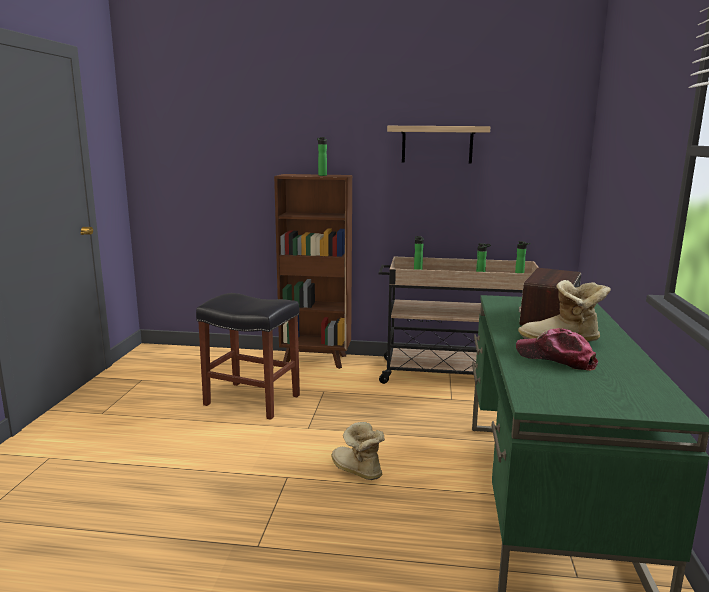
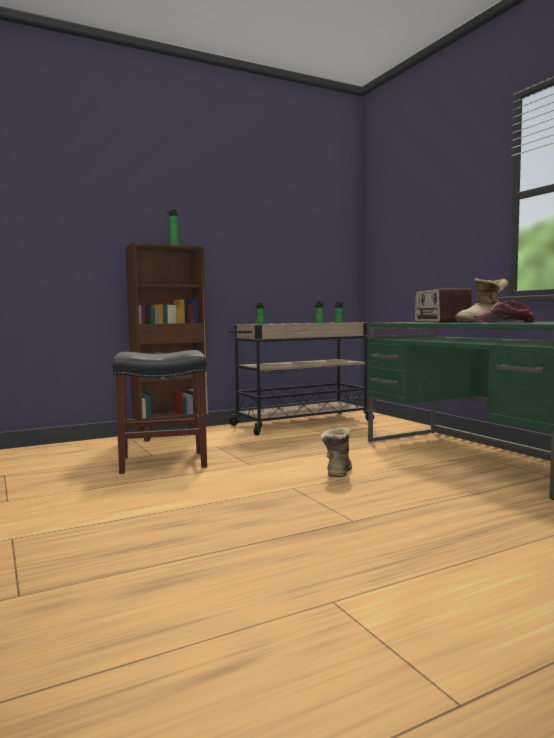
camera: 35 degrees left, 10 degrees down
boot [331,422,385,480] -> boot turned 90 degrees clockwise [320,427,352,477]
shelf [387,126,490,163] -> none

